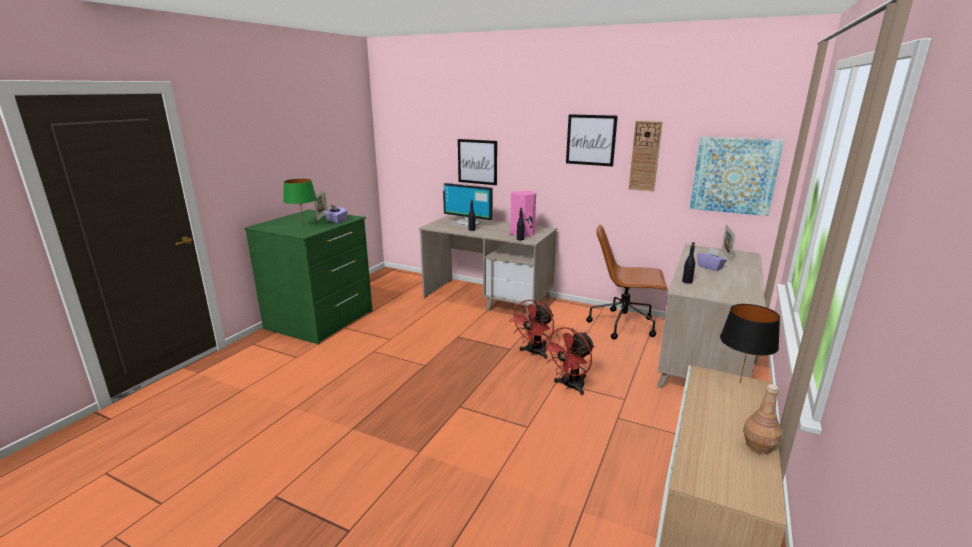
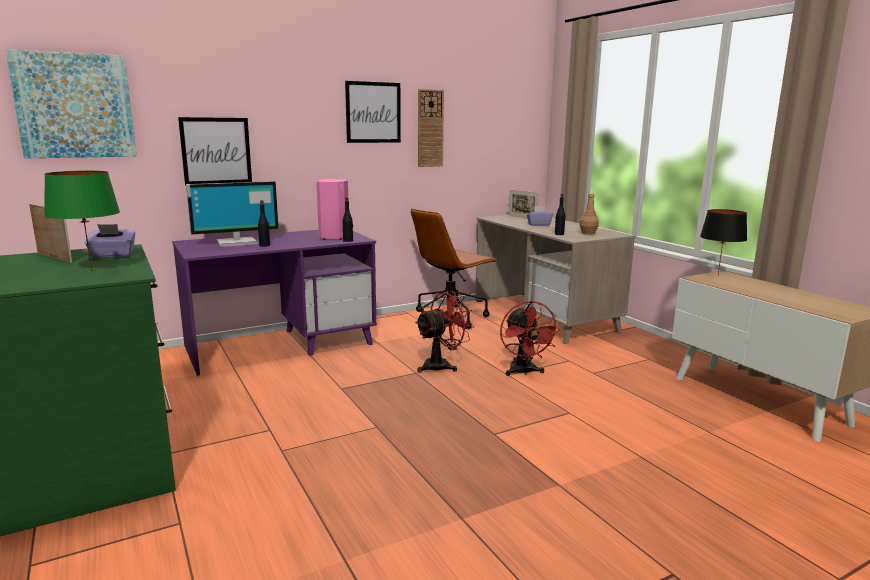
camera: 55 degrees left, 5 degrees down
beige desk [419,215,557,319] -> purple desk [172,230,377,376]
red fan [509,300,554,359] -> red fan turned 105 degrees counterclockwise [415,291,474,373]
picture [690,137,784,216] -> picture moved to [5,49,137,159]
brown bottle [743,384,782,454] -> brown bottle moved to [579,193,599,235]

